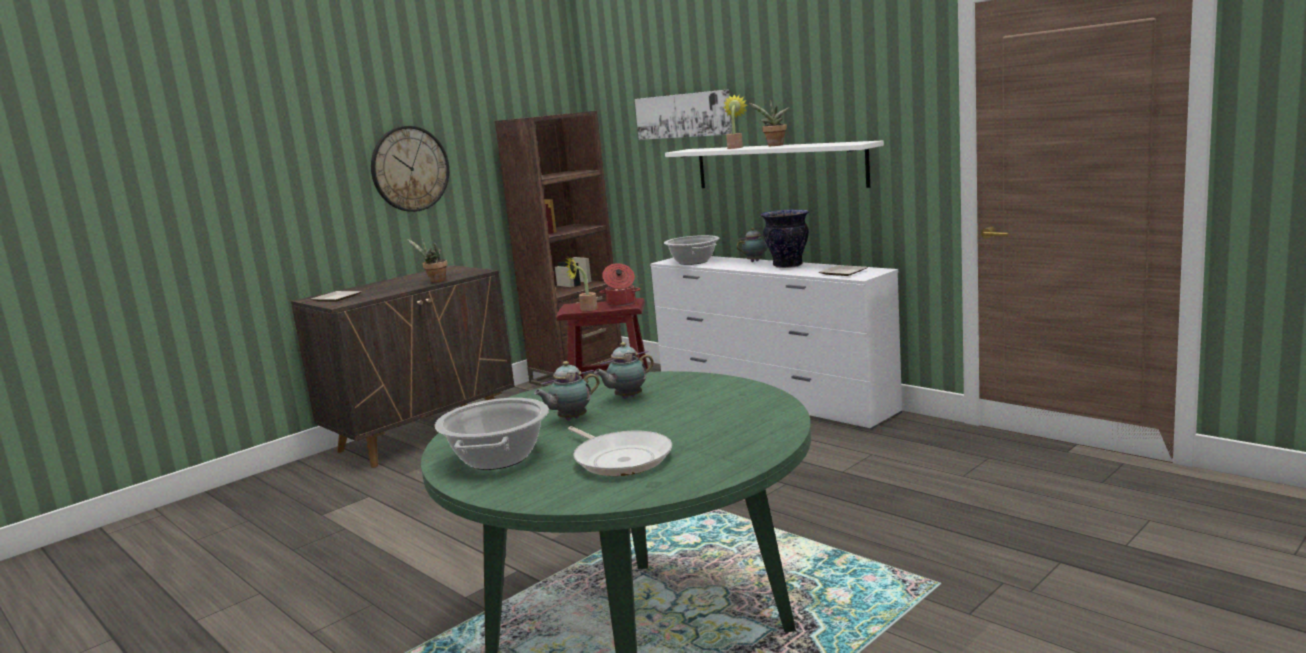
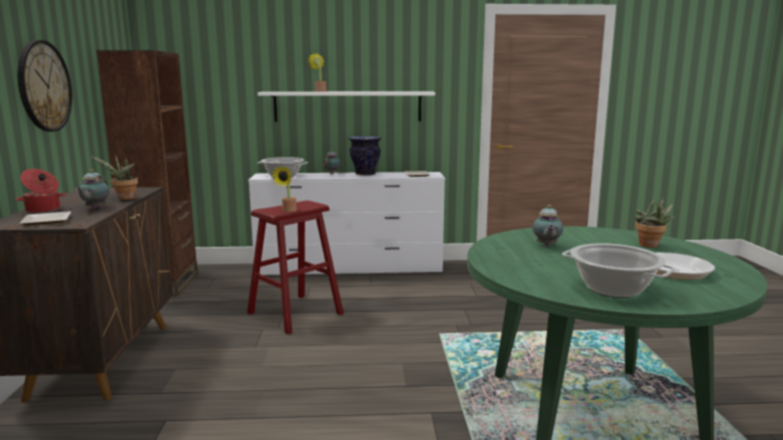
camera: 50 degrees left, 0 degrees up
teapot [534,361,600,421] -> teapot moved to [76,170,109,209]
cooking pot [600,263,641,306] -> cooking pot moved to [16,169,66,213]
picture [635,89,732,140] -> none
potted plant [748,100,790,146] -> potted plant moved to [635,197,675,248]

